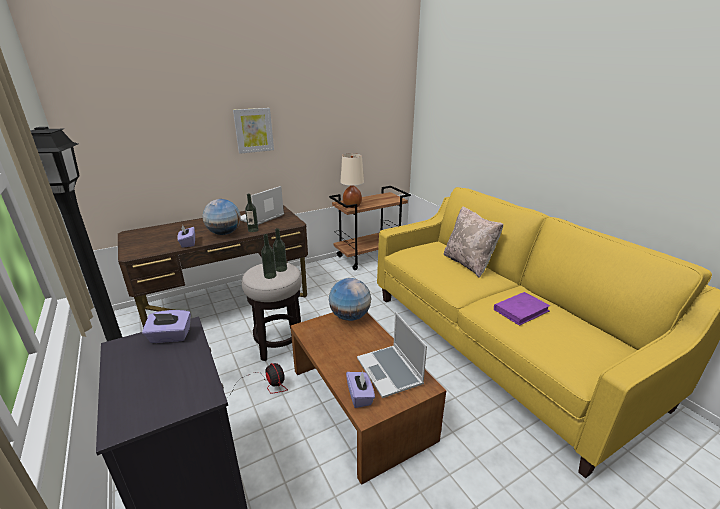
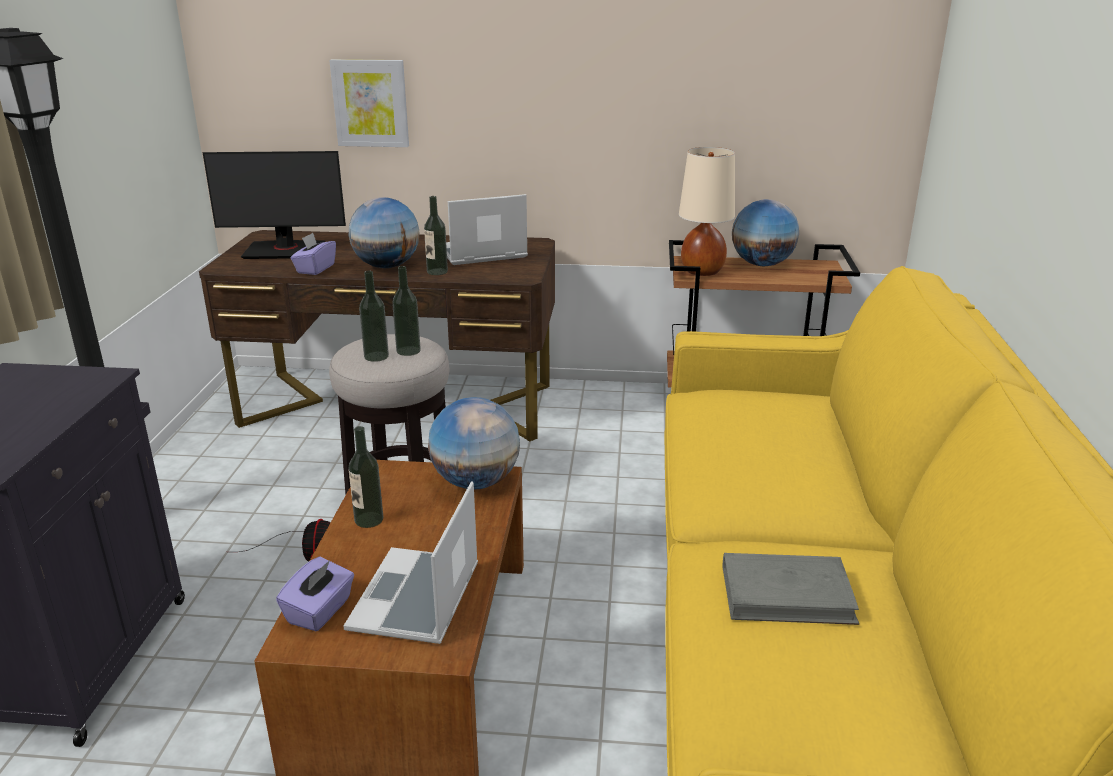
camera: 35 degrees right, 0 degrees up
purple tissue box [142,310,191,343] -> none
picture [233,108,274,154] -> picture moved to [329,59,409,147]
beige pillow [444,206,503,278] -> none
purple book [494,292,550,326] -> grey book [723,553,859,625]
none -> monitor [203,151,346,259]
none -> bottle [348,426,383,528]
none -> globe [732,199,799,266]

